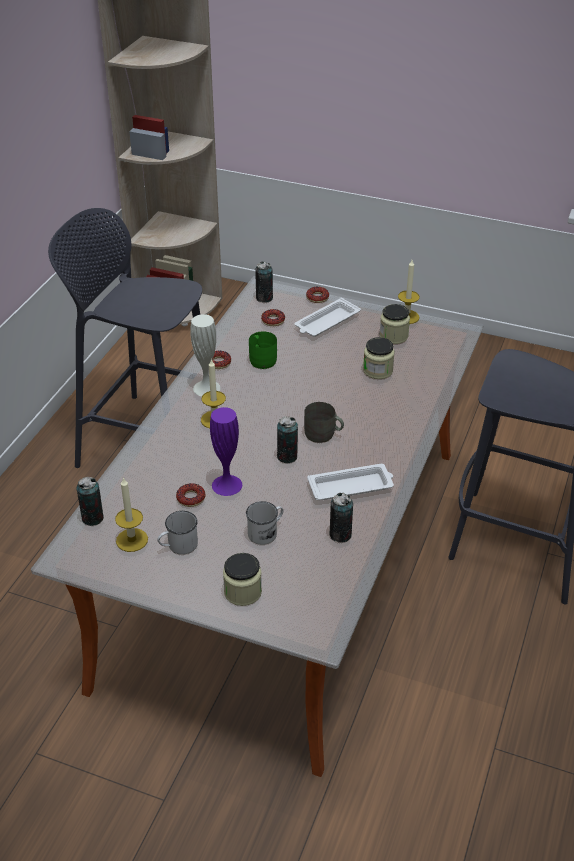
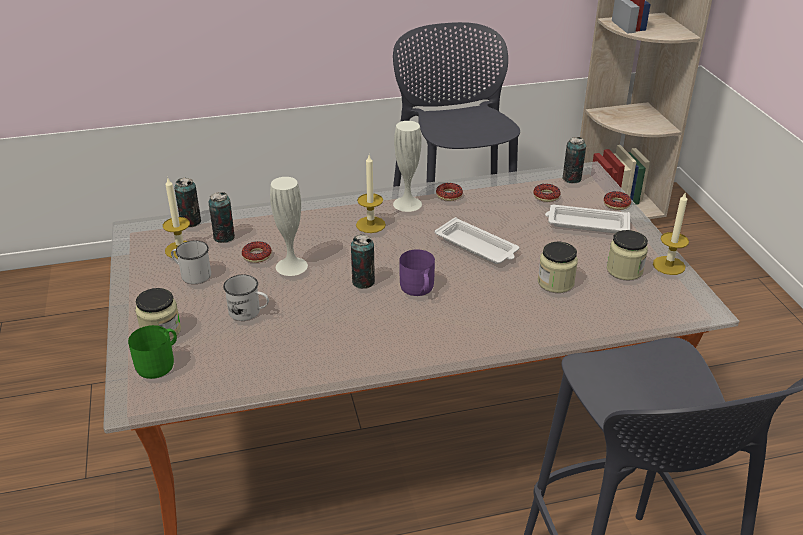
camera: 55 degrees right, 5 degrees down
purple vase [210,407,242,496] -> white vase [270,177,308,276]
green mug [249,331,277,369] -> green mug moved to [128,325,177,379]
grey mug [304,402,344,443] -> purple mug [399,249,435,296]
white tray [307,464,394,500] -> white tray moved to [435,217,519,264]
can [330,493,353,543] -> can moved to [208,192,235,243]

